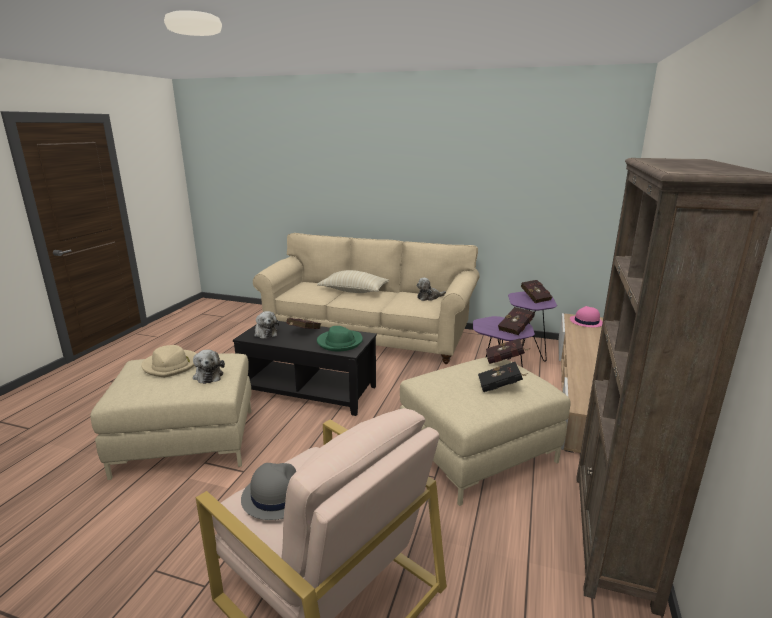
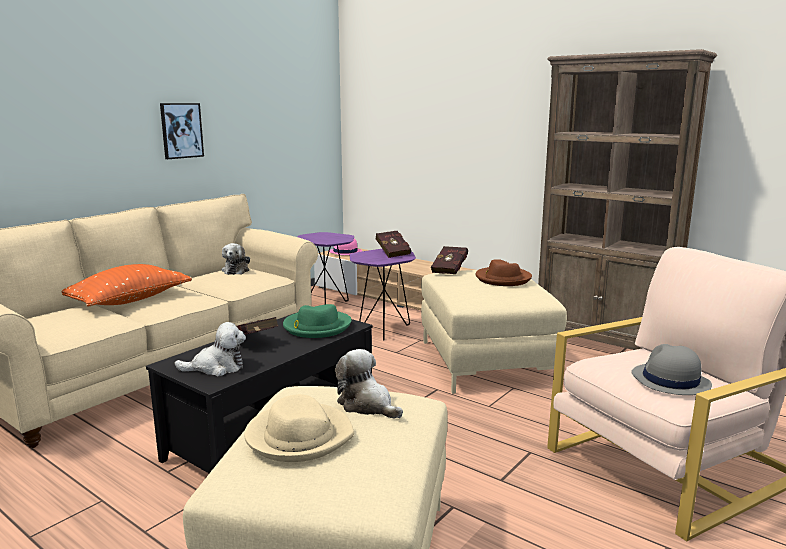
camera: 70 degrees left, 5 degrees down
plush toy [193,350,225,384] -> plush toy turned 135 degrees counterclockwise [335,349,403,419]
beige pillow [317,270,389,293] -> orange pillow [62,264,192,306]
black book [478,362,529,392] -> brown hat [476,259,532,286]
red book [521,280,552,303] -> none
none -> picture [160,103,204,159]

